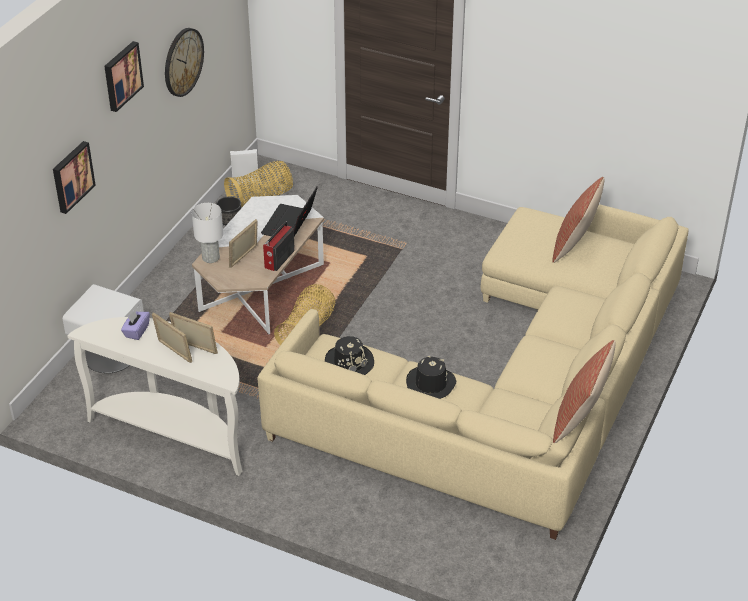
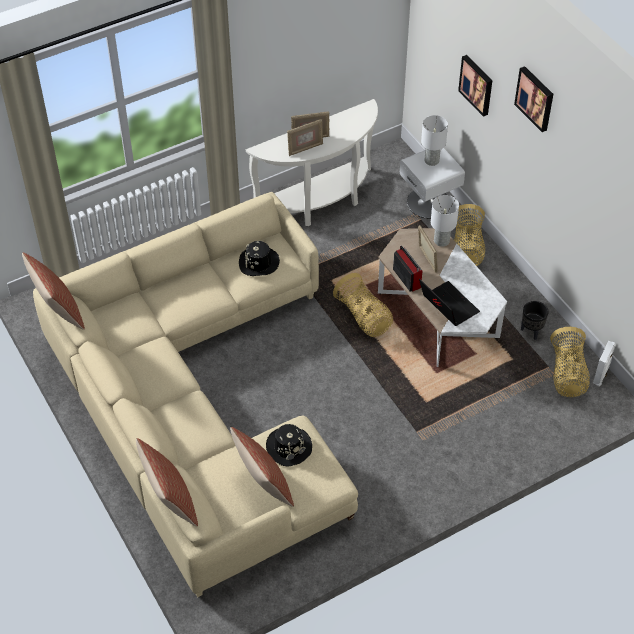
camera: 125 degrees right, 10 degrees up
purple tissue box [121,309,150,340] -> none
wall clock [165,28,204,97] -> none
black hat [406,355,456,399] -> black hat moved to [266,424,312,467]
none -> pillow [136,438,198,527]
none -> white table lamp [421,115,448,166]
none -> basket [454,204,485,266]

